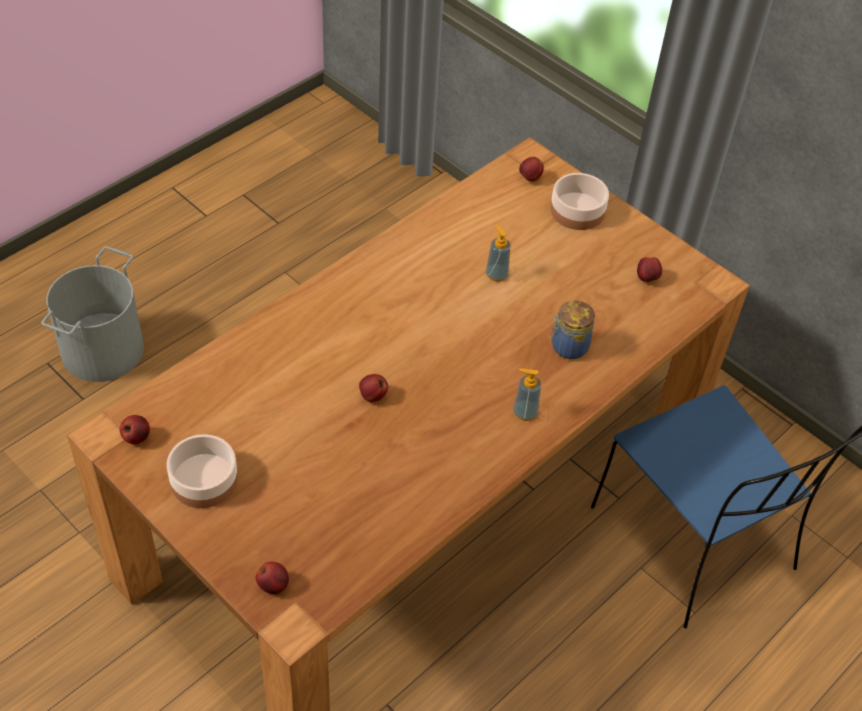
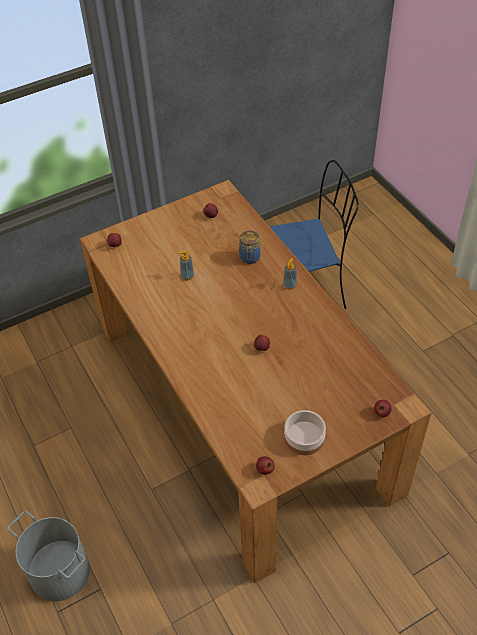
camera: 70 degrees left, 0 degrees up
bowl [551,173,609,230] -> none

